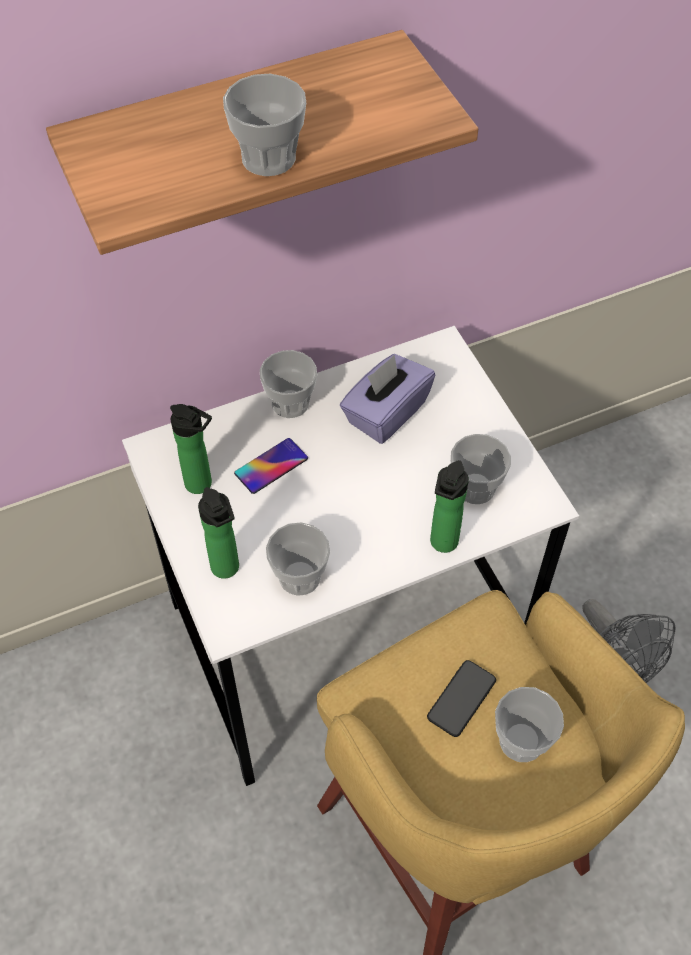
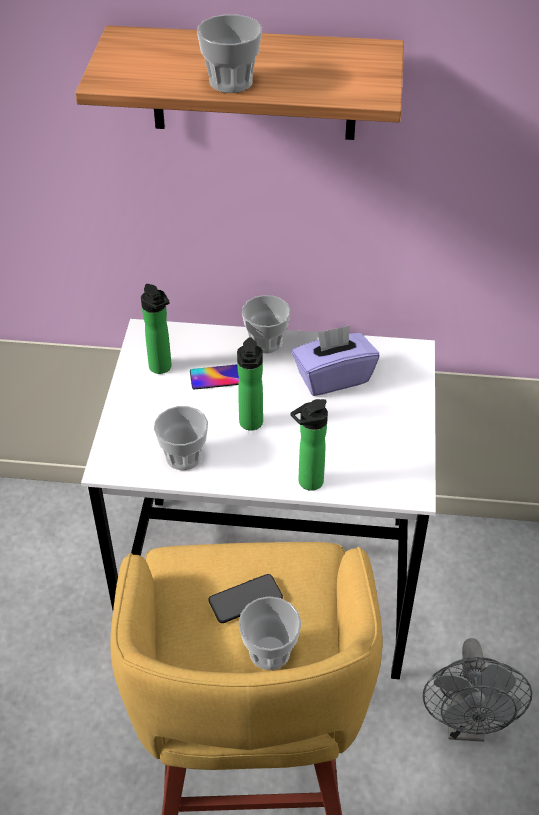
camera: 30 degrees right, 10 degrees down
bottle [198,487,239,579] -> bottle moved to [237,337,263,431]
cup [451,434,511,504] -> none

